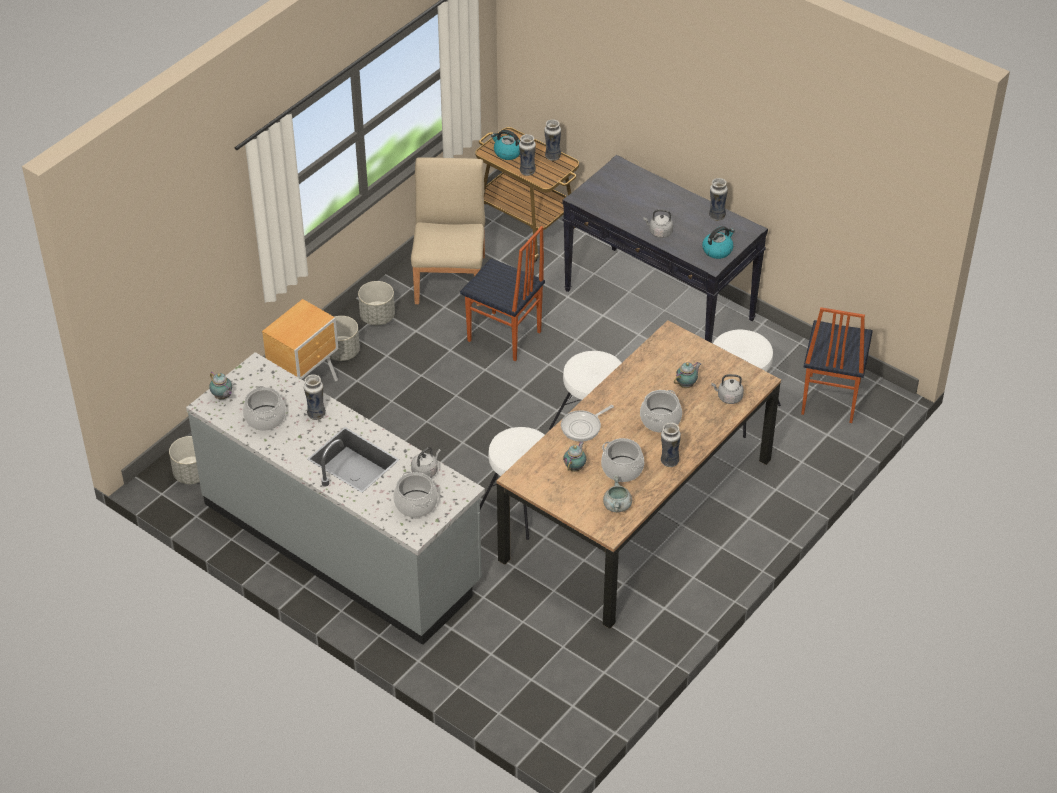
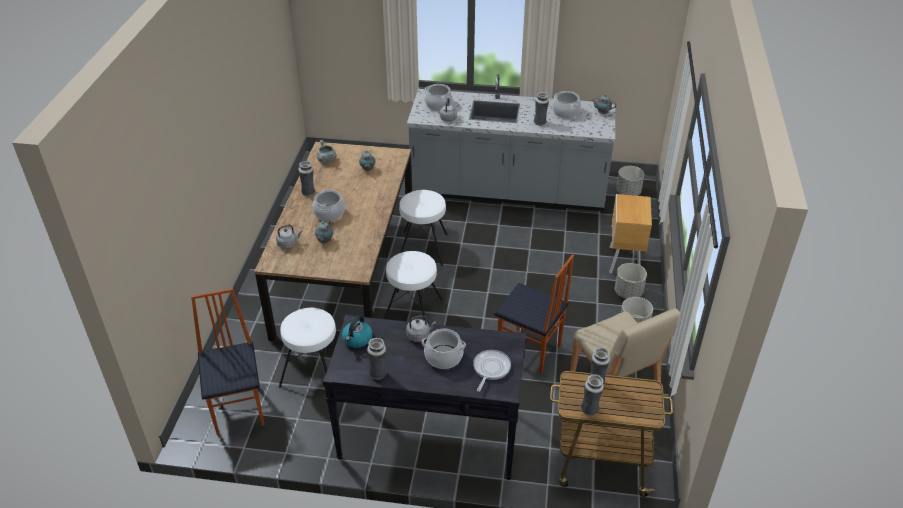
camera: 150 degrees right, 5 degrees down
chair [460,226,545,362] -> chair turned 150 degrees counterclockwise [494,254,574,374]
kettle [491,130,520,160] -> none
frying pan [561,405,614,442] -> frying pan moved to [473,350,511,392]
cooking pot [601,438,644,482] -> cooking pot moved to [422,329,466,369]

